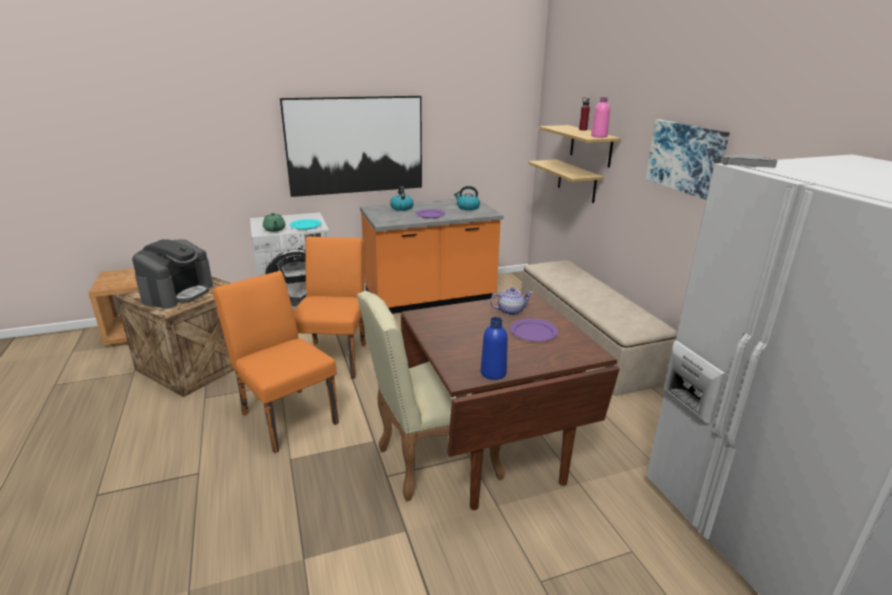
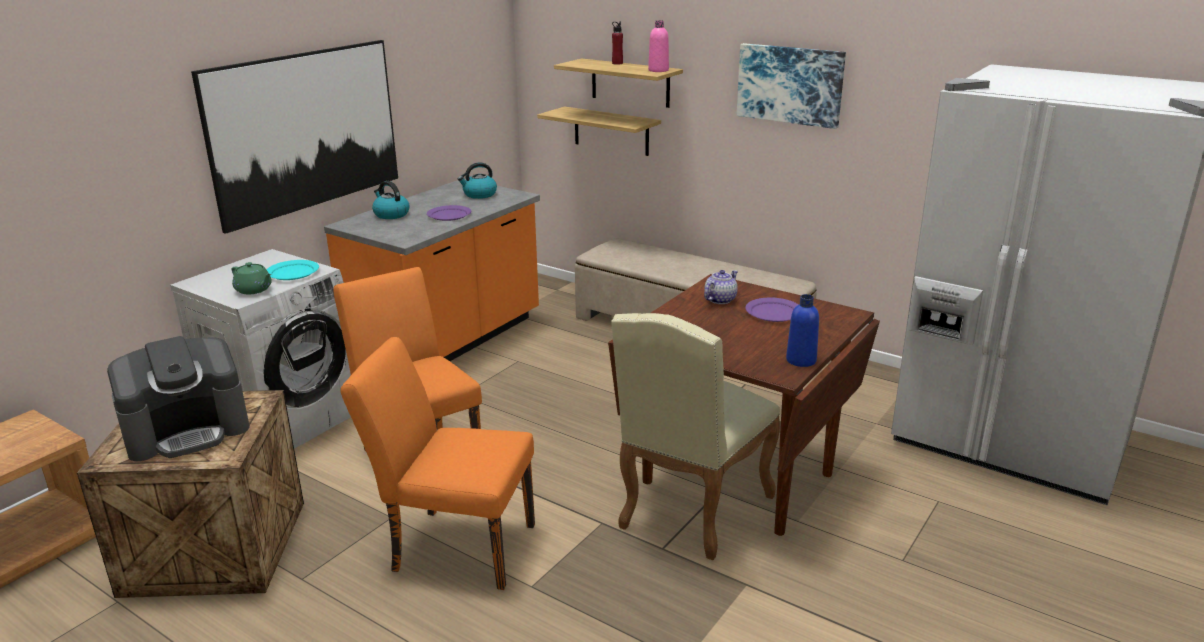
camera: 35 degrees left, 0 degrees up
coffee machine [132,239,213,309] -> coffee machine turned 75 degrees clockwise [107,336,249,461]

